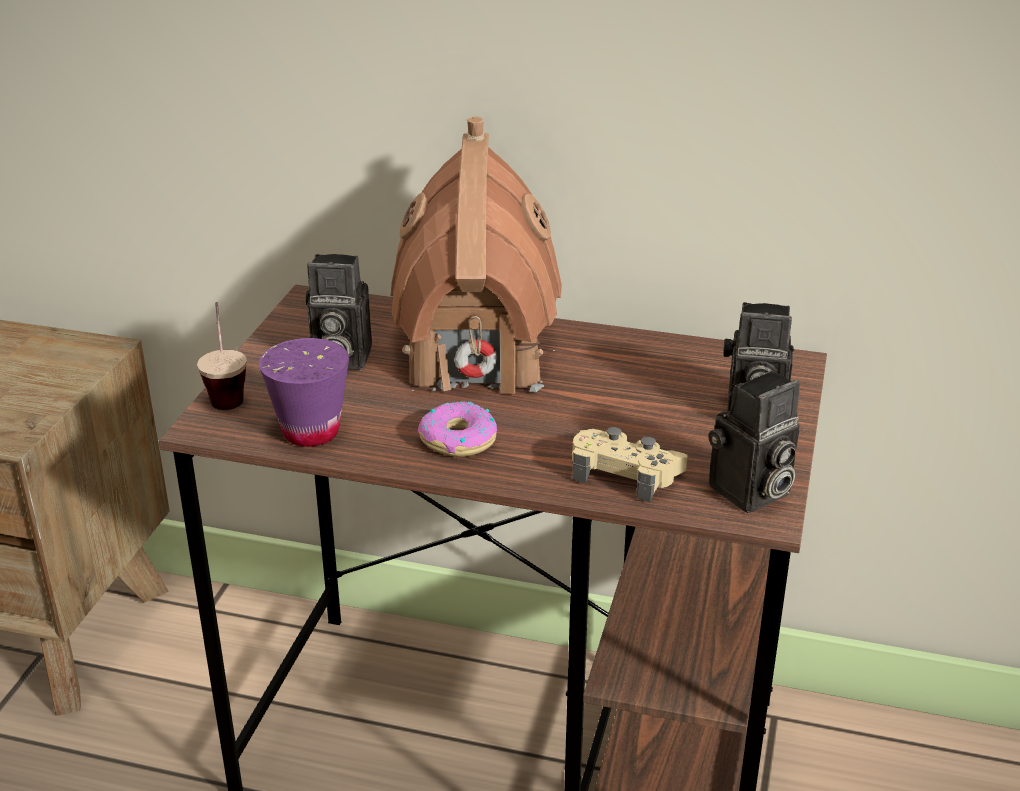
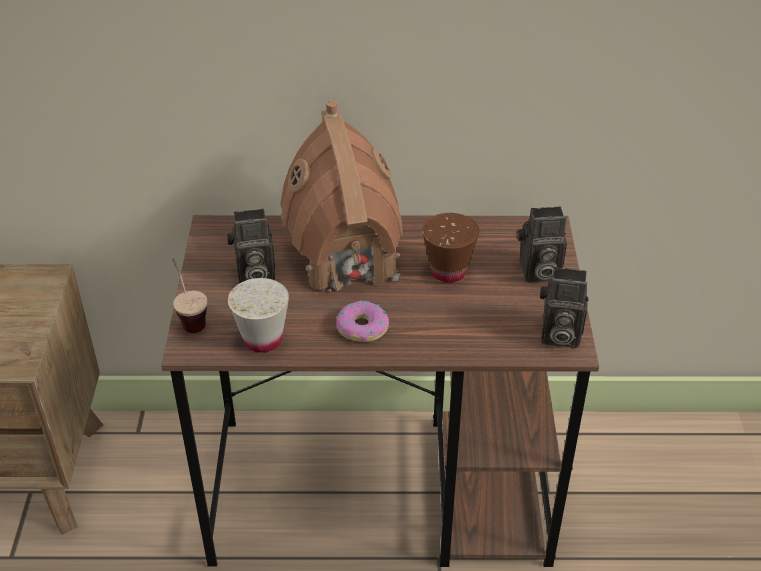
camera: 15 degrees left, 10 degrees up
purple cup [259,338,349,447] -> white cup [228,278,289,353]
beige game controller [572,427,688,502] -> none
camera [709,370,800,513] -> camera turned 60 degrees clockwise [540,267,589,348]
none -> brown cup [422,213,479,282]

